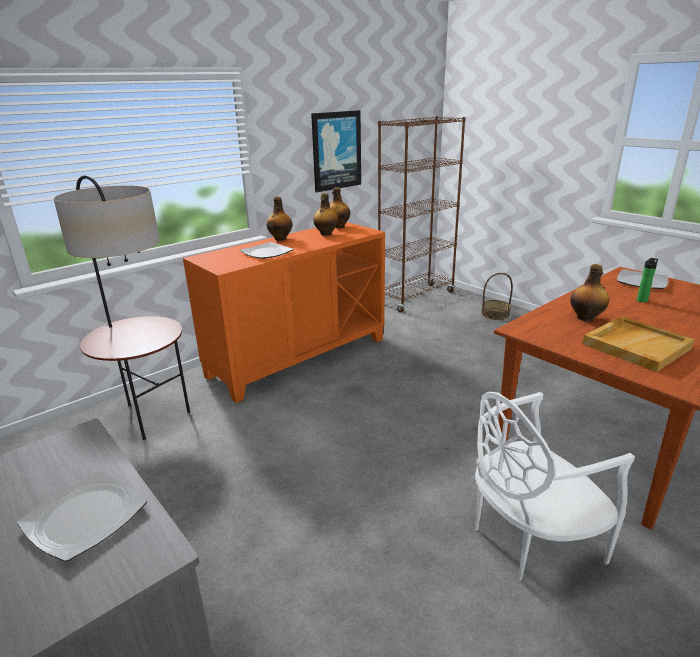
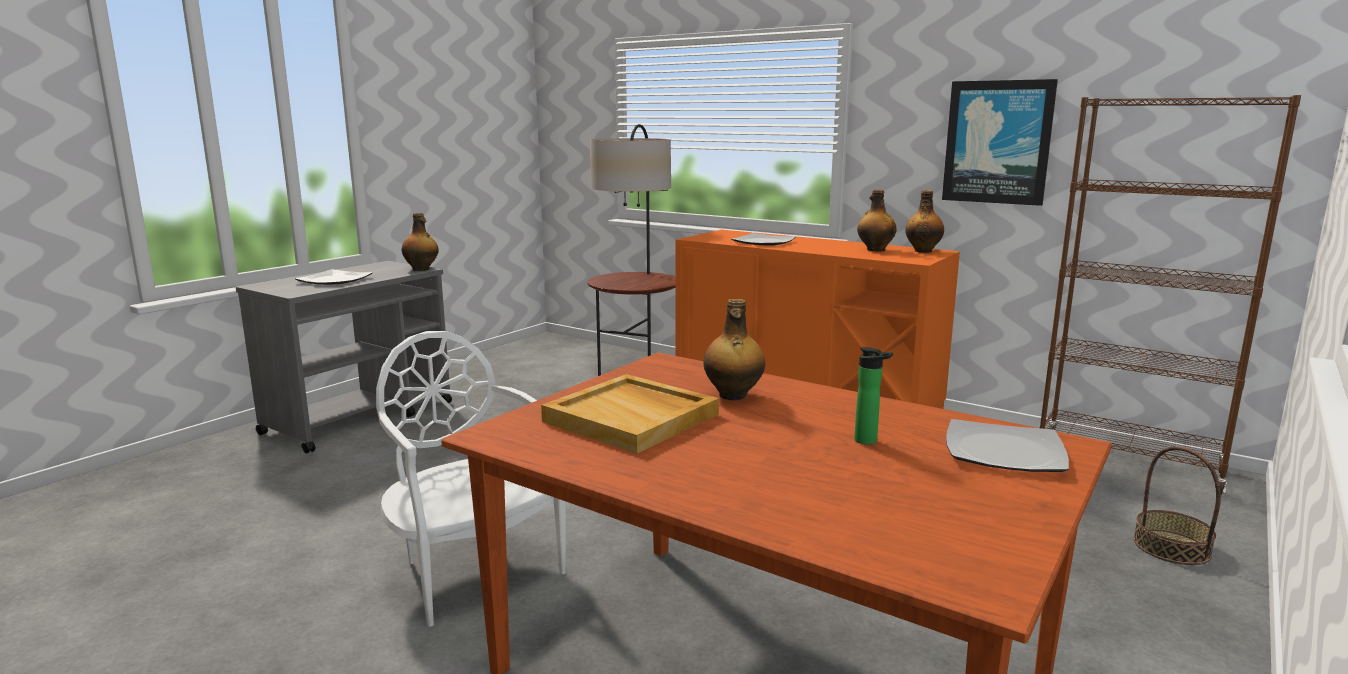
camera: 75 degrees right, 10 degrees down
bottle [266,197,293,241] -> bottle moved to [402,213,439,271]

